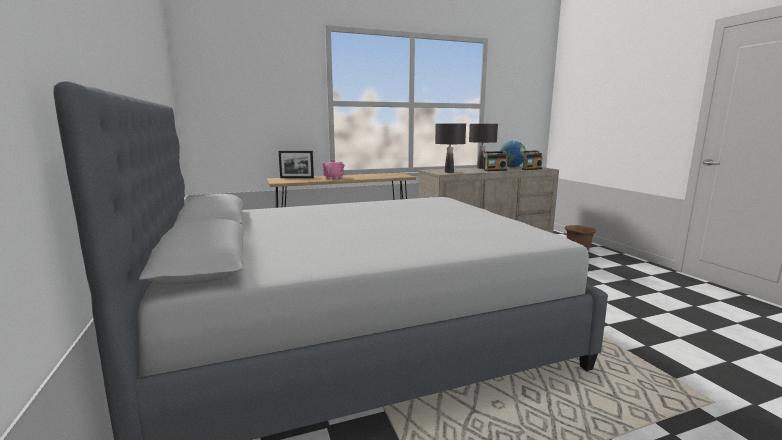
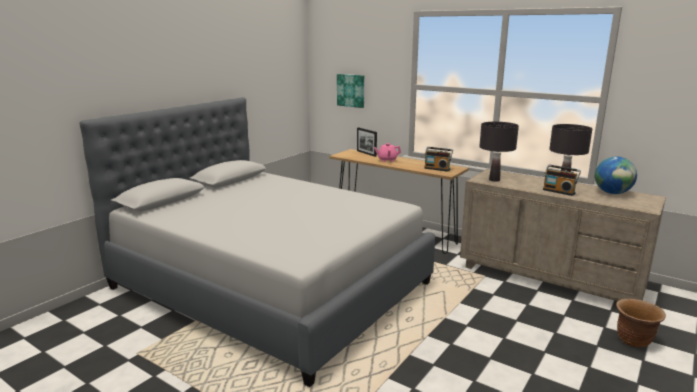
camera: 55 degrees right, 5 degrees up
radio [521,150,543,170] -> radio moved to [424,147,453,172]
none -> picture [337,74,364,108]

